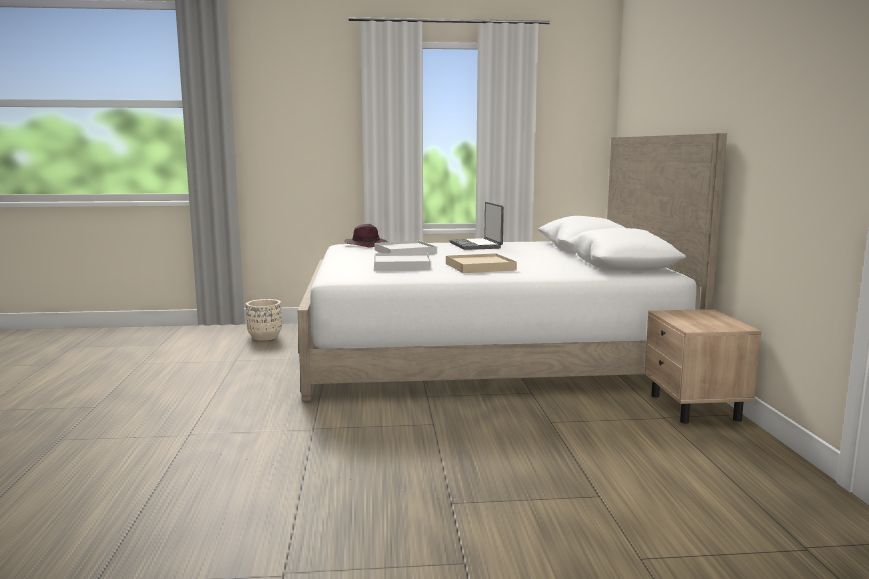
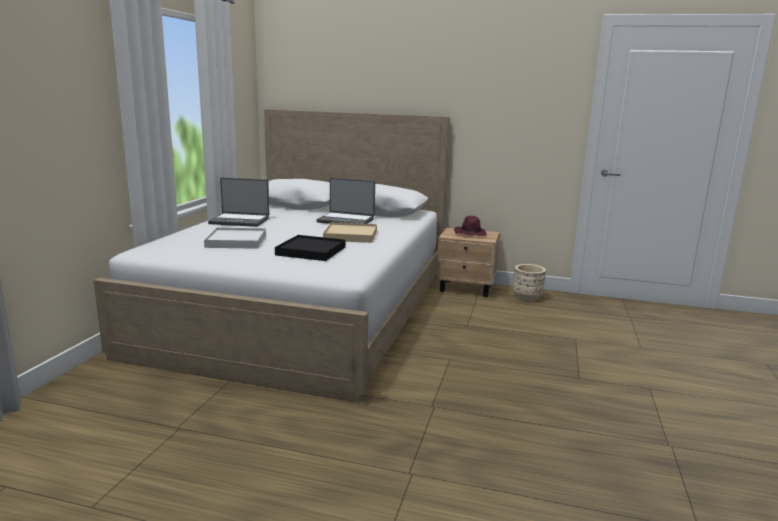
camera: 70 degrees left, 5 degrees up
beige planter [246,299,282,341] -> beige planter moved to [513,264,546,302]
purple hat [344,224,387,248] -> purple hat moved to [454,216,487,236]
white tray [374,253,431,271] -> black tray [275,235,345,261]
none -> laptop [316,178,375,224]

